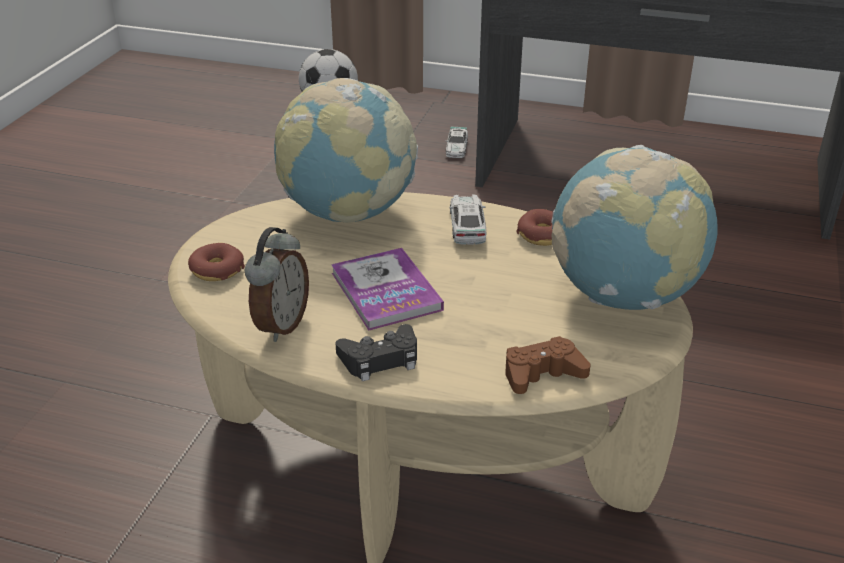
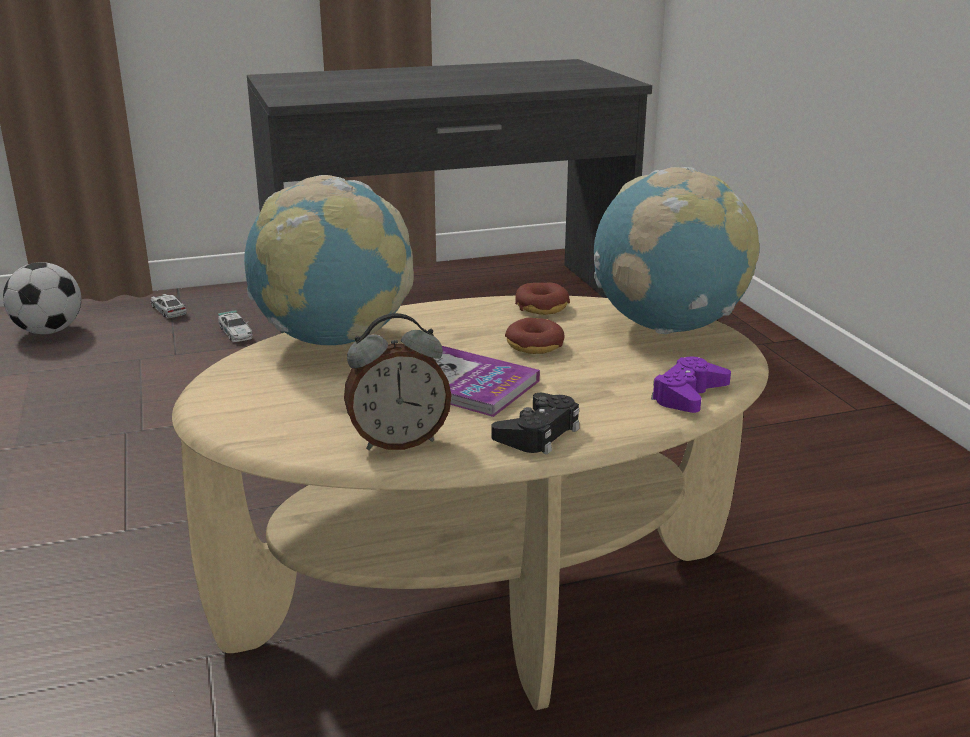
camera: 35 degrees left, 10 degrees down
donut [188,243,245,281] -> donut moved to [505,318,564,354]
alarm clock [245,227,309,342] -> alarm clock turned 90 degrees clockwise [344,313,452,450]
toy car [449,194,486,245] -> toy car moved to [151,294,187,318]
brown game controller [505,336,591,394] -> purple game controller [651,357,731,413]

